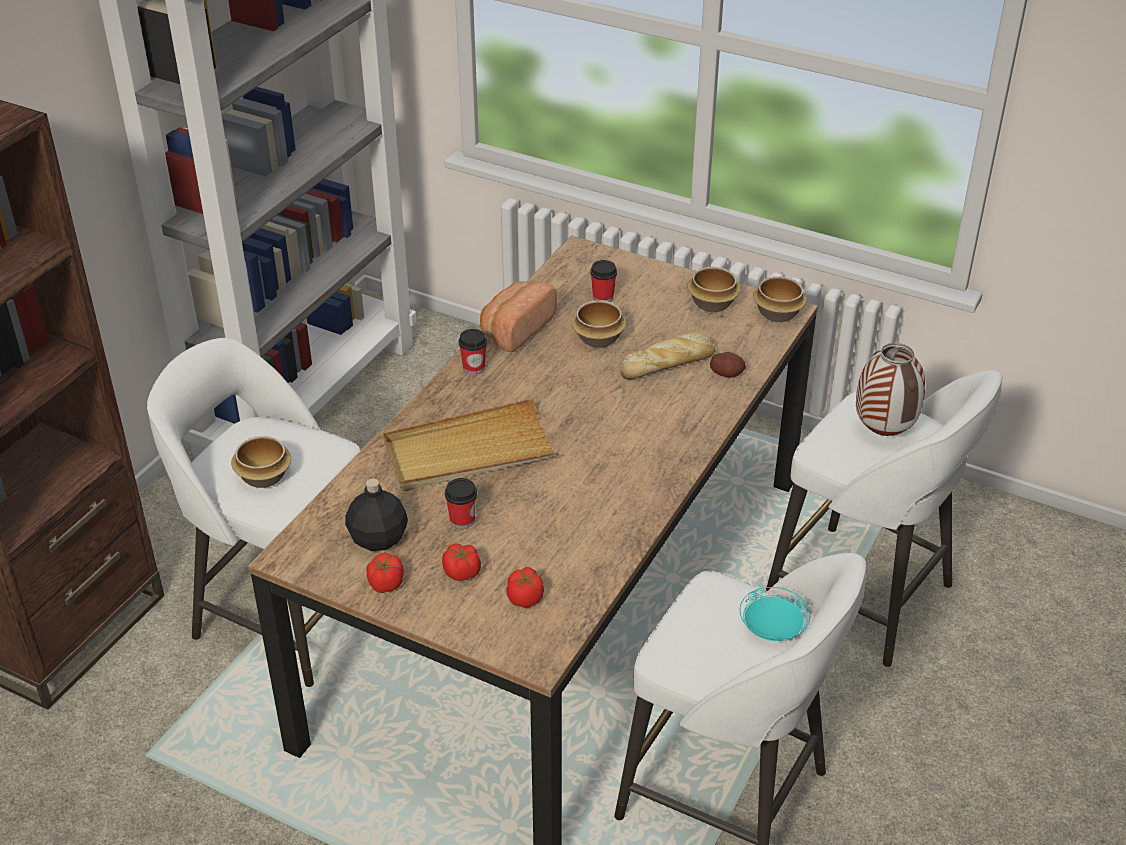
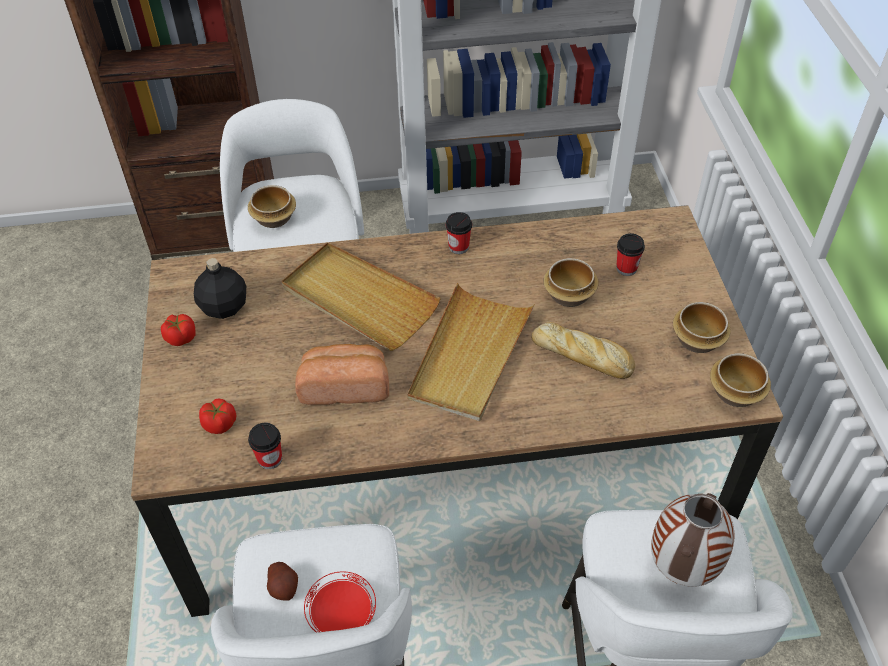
camera: 55 degrees right, 10 degrees up
tomato [442,544,481,581] -> none
cup [445,478,477,529] -> cup moved to [248,423,282,469]
bread [480,281,557,352] -> bread moved to [295,344,389,405]
potato [710,352,746,378] -> potato moved to [267,562,298,601]
turquoise plate [740,587,811,641] -> red plate [304,571,376,633]
none -> beige tray [407,283,535,421]

